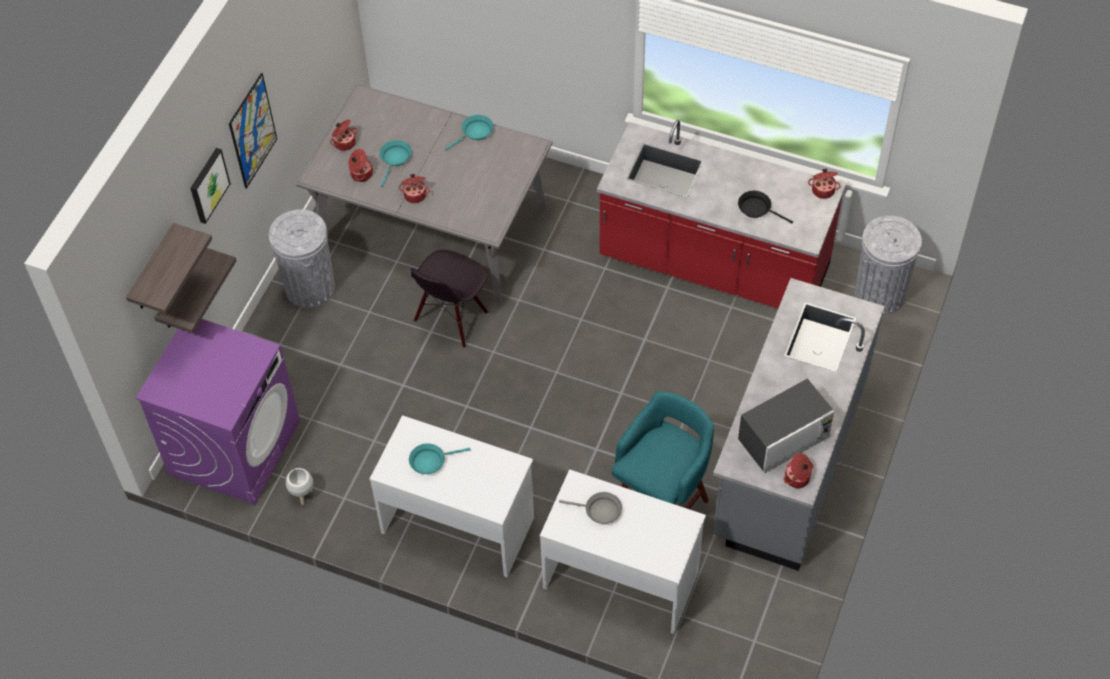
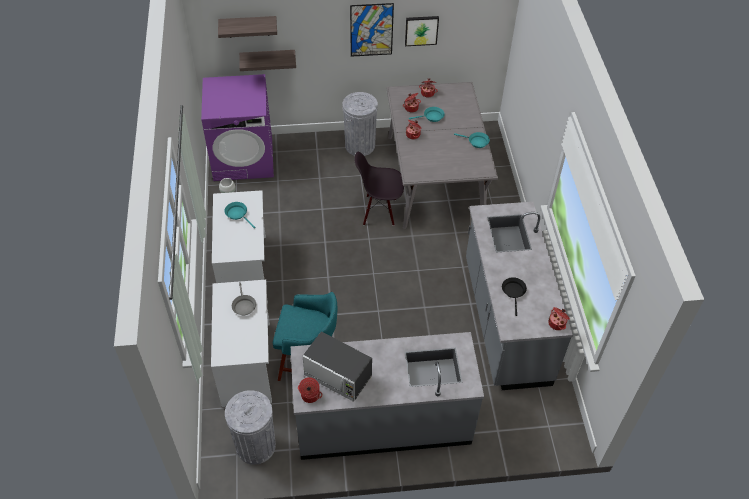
camera: 60 degrees right, 5 degrees down
picture [190,148,231,224] -> picture moved to [405,16,439,46]
red counter [597,120,846,308] -> grey counter [466,202,573,390]
grey trash can [855,216,922,315] -> grey trash can moved to [225,390,276,465]

